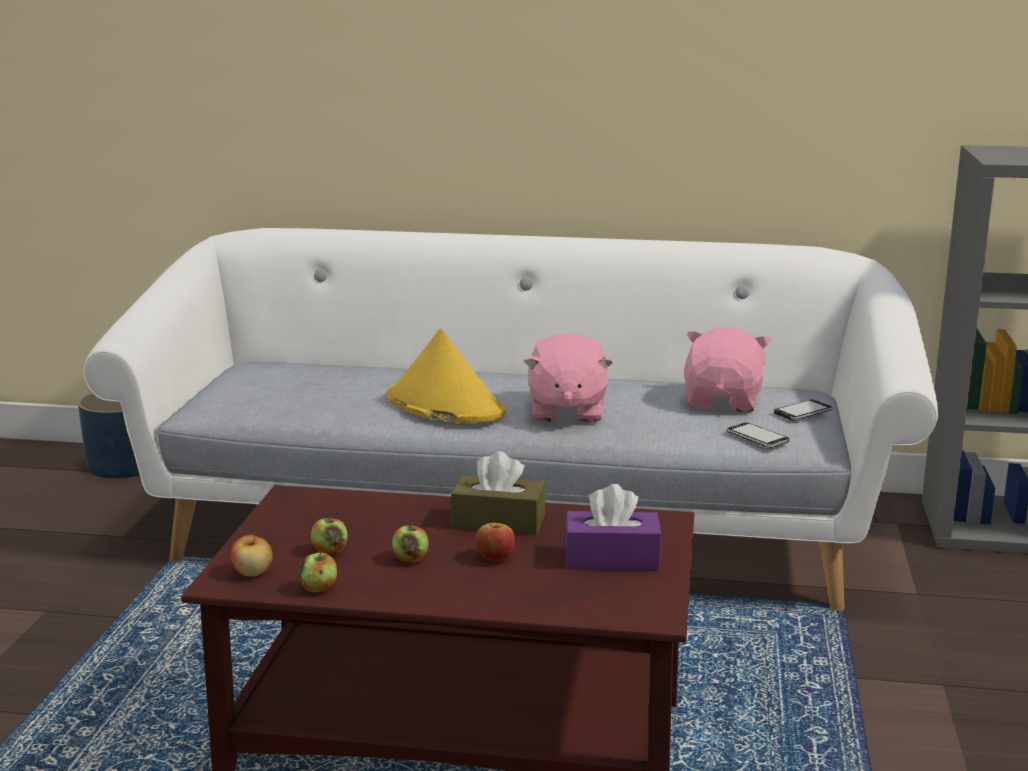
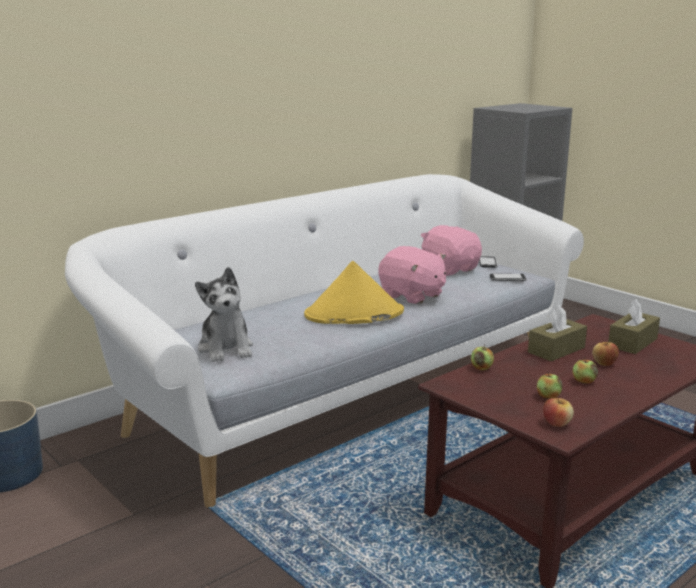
camera: 50 degrees left, 0 degrees up
apple [298,551,337,593] -> apple moved to [471,344,494,370]
purple tissue box [565,484,662,570] -> brown tissue box [608,299,660,354]
none -> plush toy [195,267,253,362]

